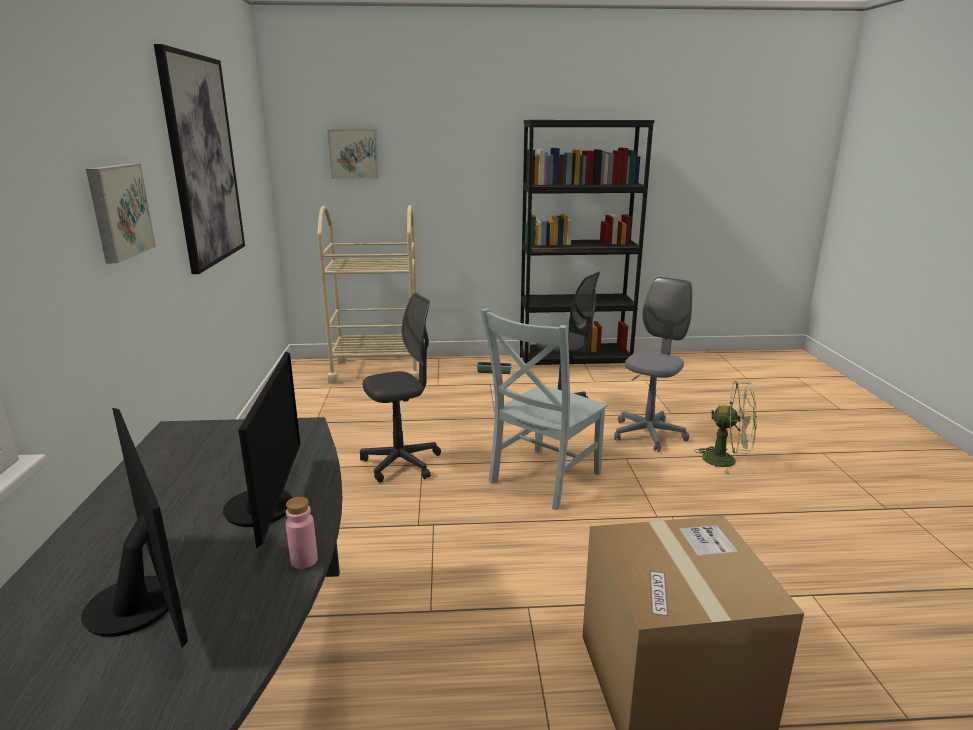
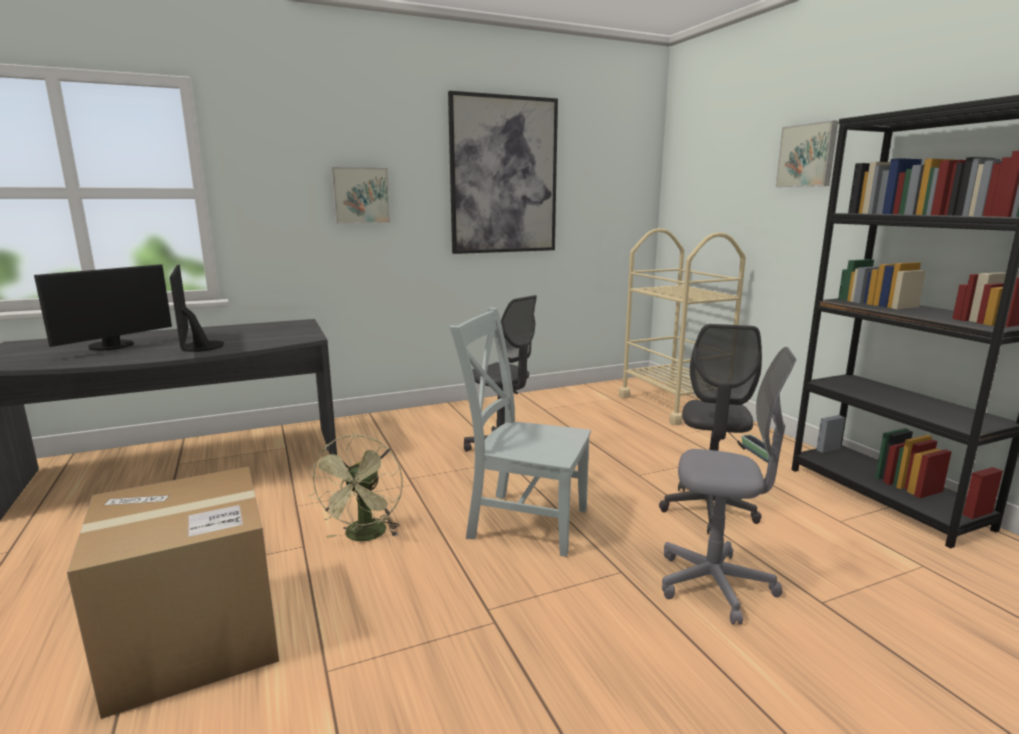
camera: 70 degrees right, 5 degrees down
monitor [223,351,300,548] -> monitor turned 90 degrees clockwise [170,264,224,352]
pink bottle [286,497,318,569] -> none
picture [327,129,379,179] -> picture moved to [775,120,838,187]
green fan [694,381,757,475] -> green fan moved to [309,434,403,541]

